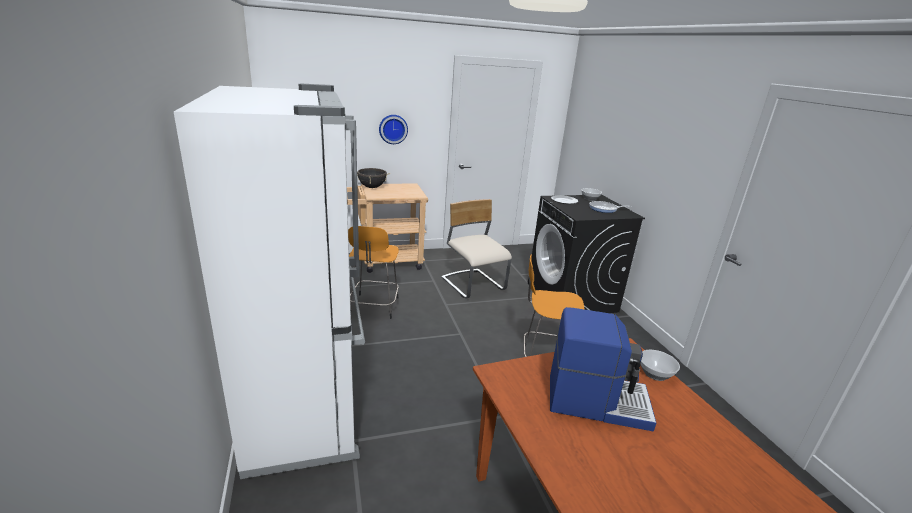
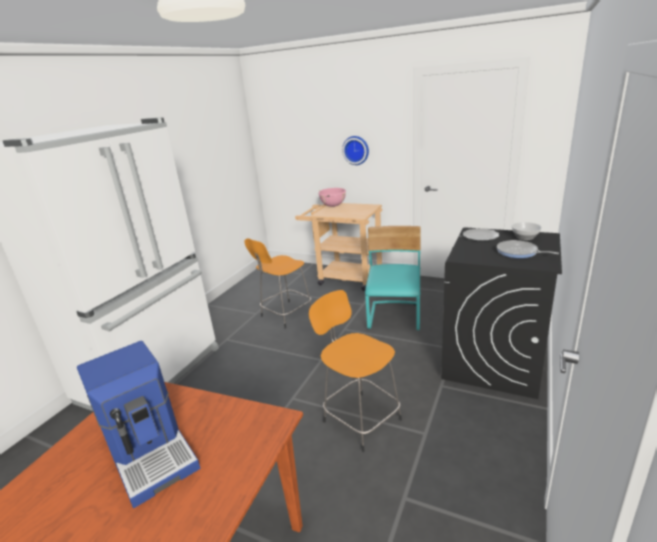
camera: 45 degrees right, 0 degrees up
black cooking pot [357,168,390,188] -> pink cooking pot [319,188,346,207]
beige chair [441,199,512,299] -> turquoise chair [365,226,420,330]
bowl [641,350,680,381] -> none

